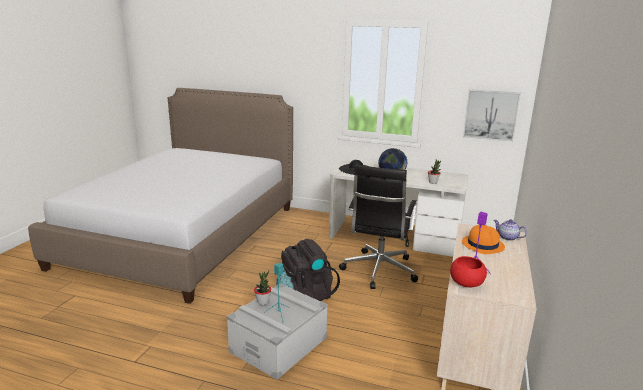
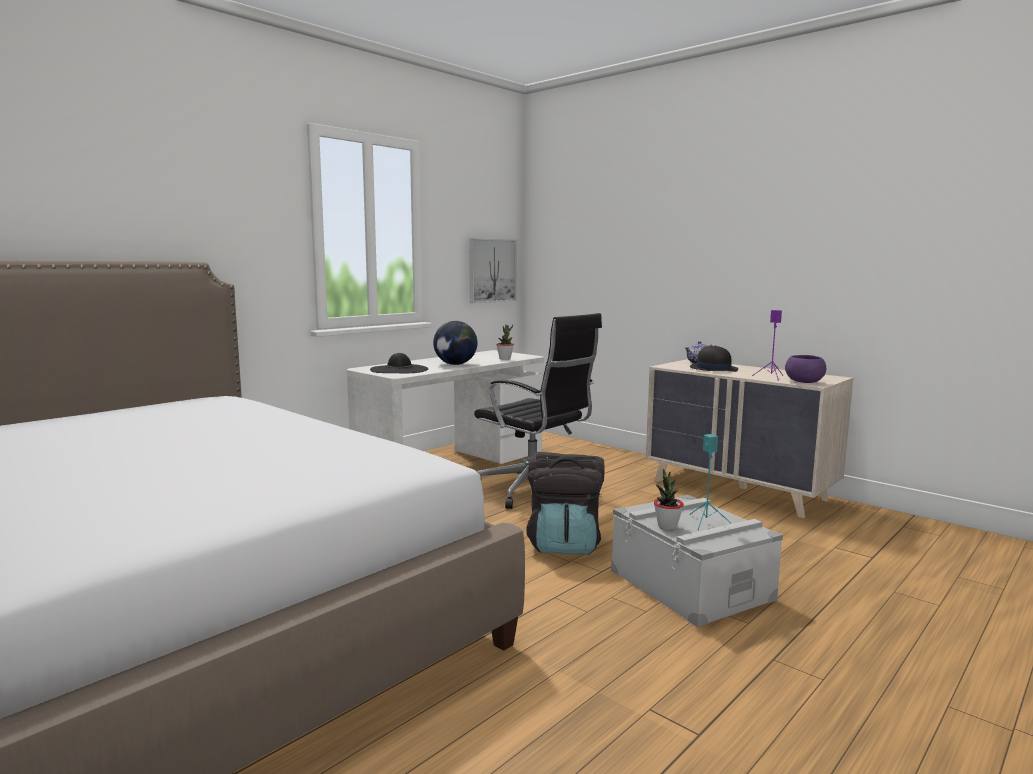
camera: 65 degrees left, 10 degrees down
red bowl [450,256,487,287] -> purple bowl [785,355,826,383]
orange hat [462,224,505,254] -> black hat [690,346,738,372]

